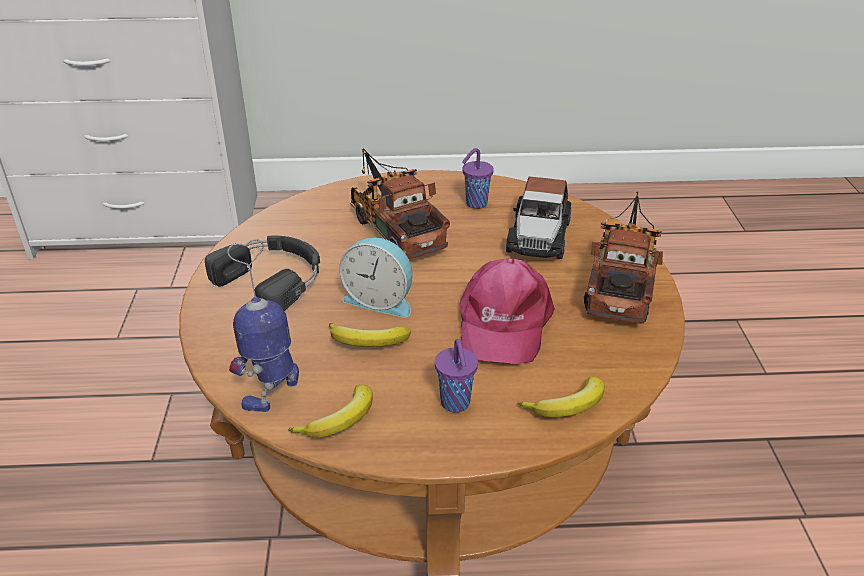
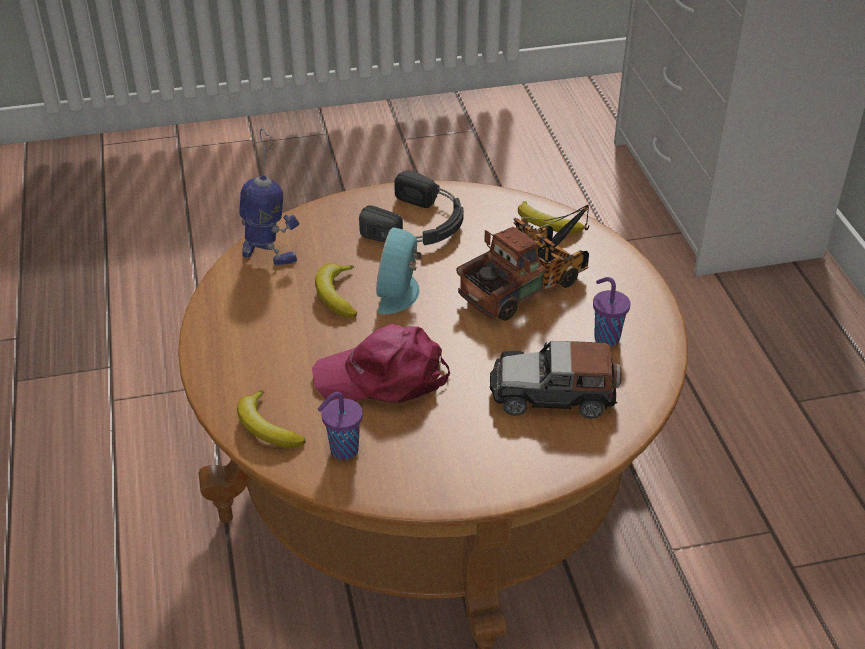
camera: 80 degrees right, 5 degrees up
banana [288,385,373,438] -> banana moved to [518,201,584,234]
purple cup [435,339,478,413] -> purple cup moved to [317,392,363,460]
toy truck [584,191,663,324] -> none

